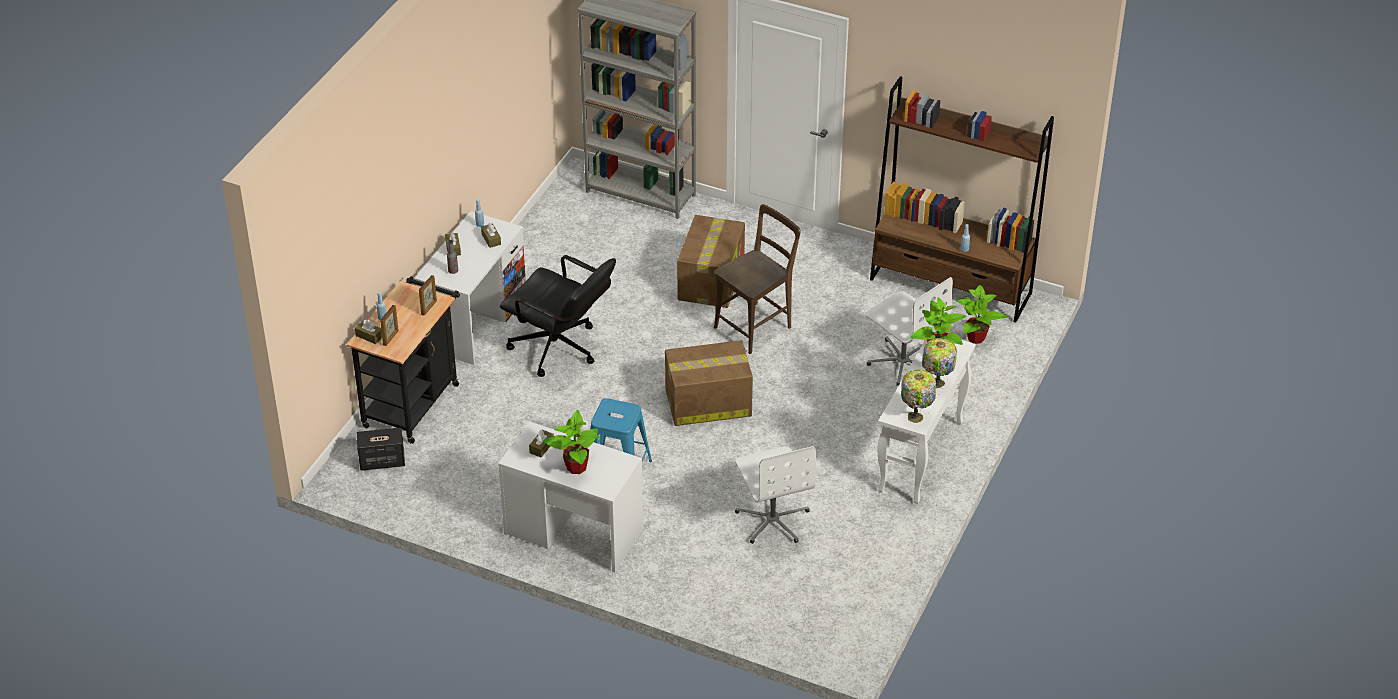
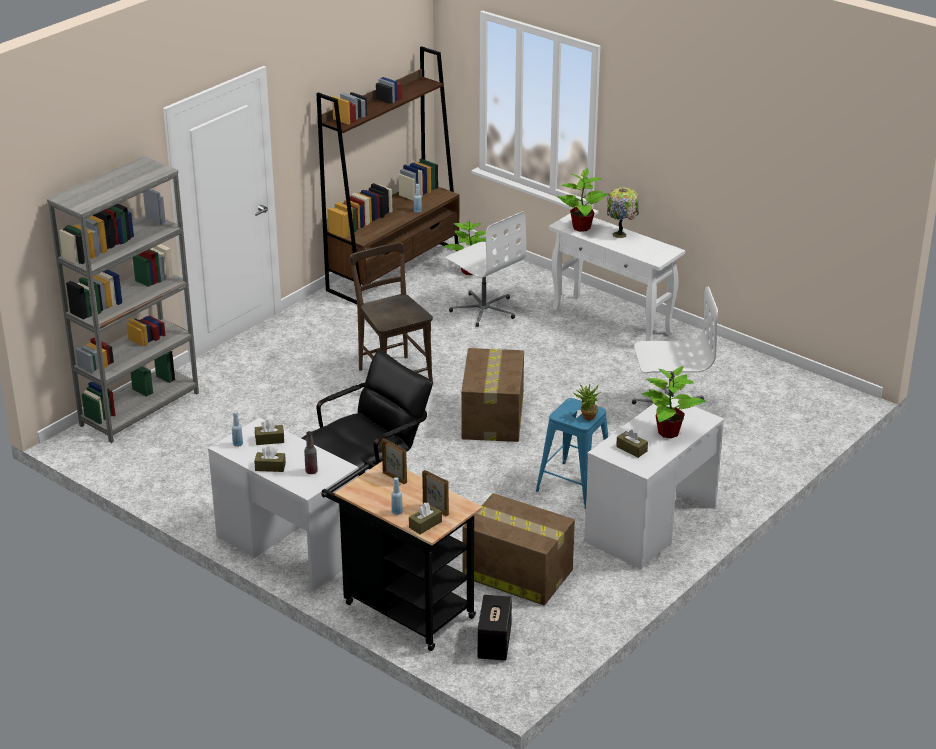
camera: 75 degrees left, 10 degrees down
cardboard box [677,215,745,308] -> cardboard box moved to [463,493,575,605]
white office chair [865,277,953,386] -> white office chair turned 75 degrees clockwise [445,211,526,327]
table lamp [901,370,936,423] -> none
none -> potted plant [573,383,601,420]

